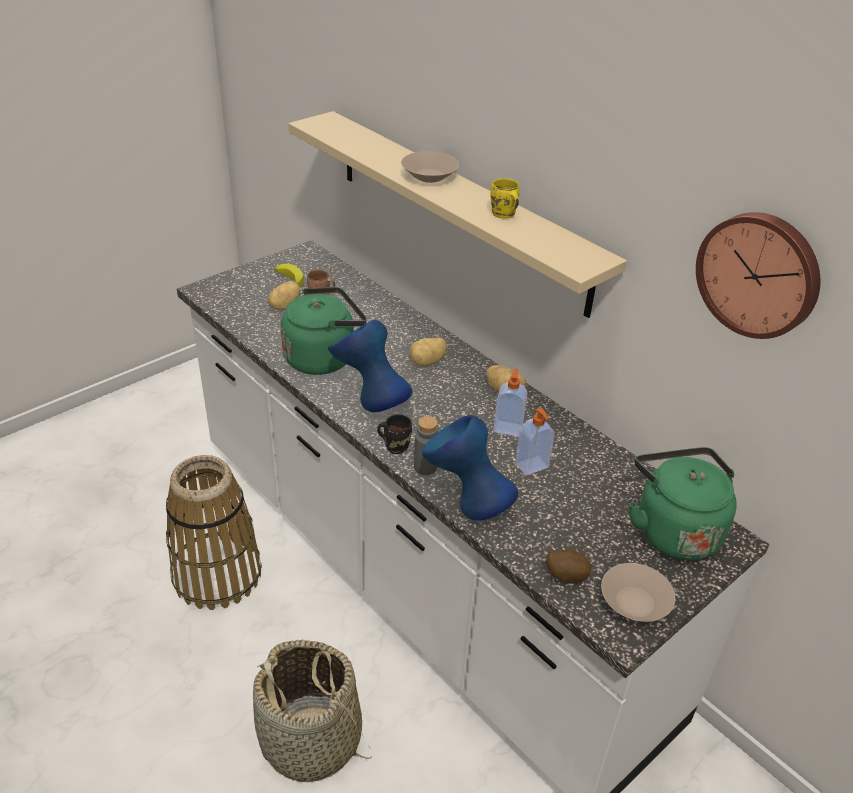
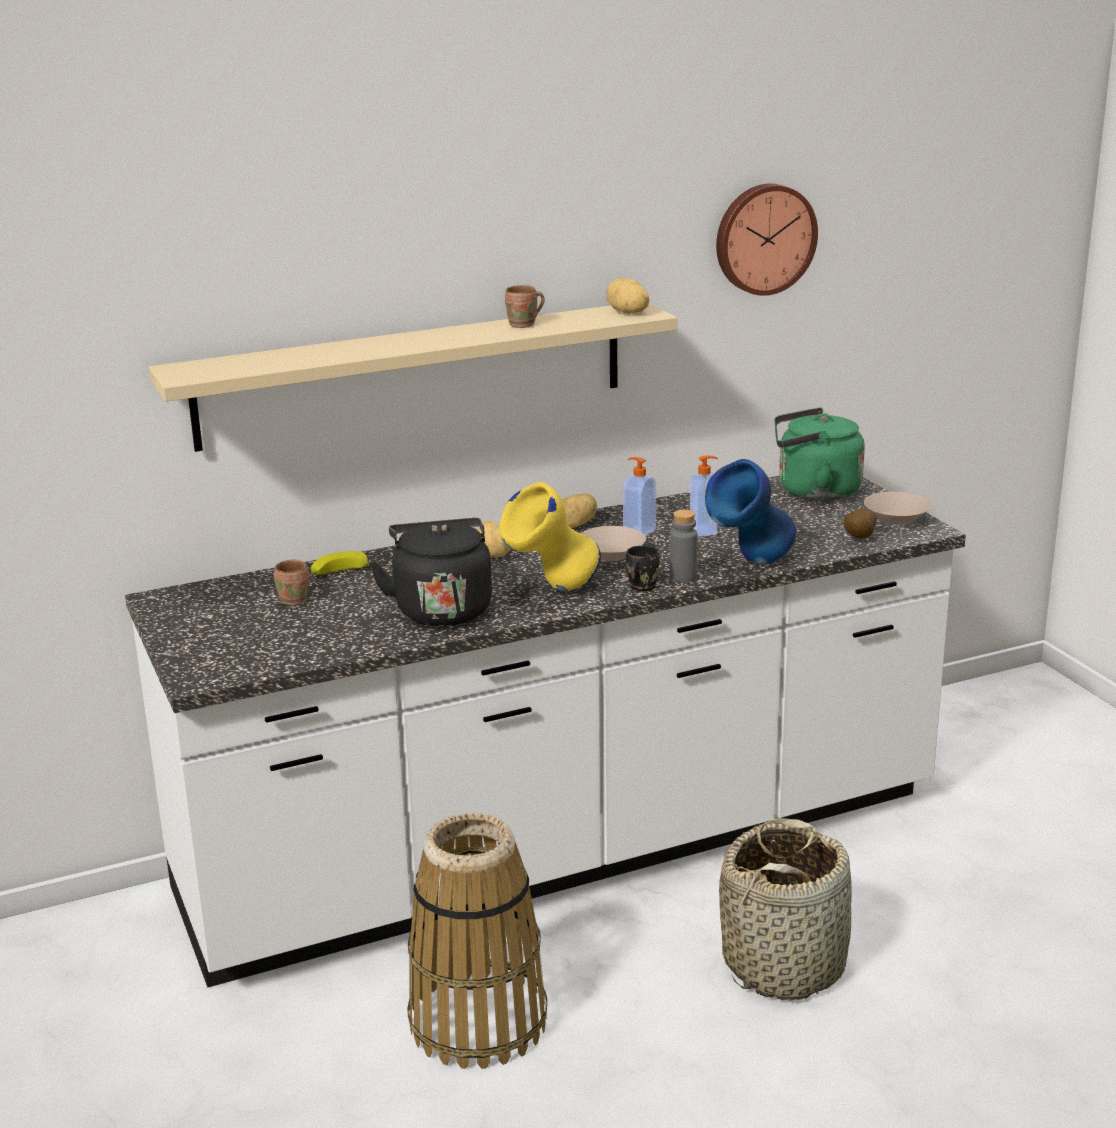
camera: 70 degrees left, 15 degrees down
potato [268,281,301,310] -> potato moved to [606,278,649,314]
banana [274,264,304,287] -> banana moved to [311,551,370,575]
green kettle [281,287,367,375] -> black kettle [370,518,492,627]
blue vase [328,320,412,412] -> yellow vase [499,482,601,591]
beige bowl [401,151,459,183] -> beige bowl moved to [582,526,646,561]
yellow mug [490,178,520,219] -> brown mug [505,285,545,328]

